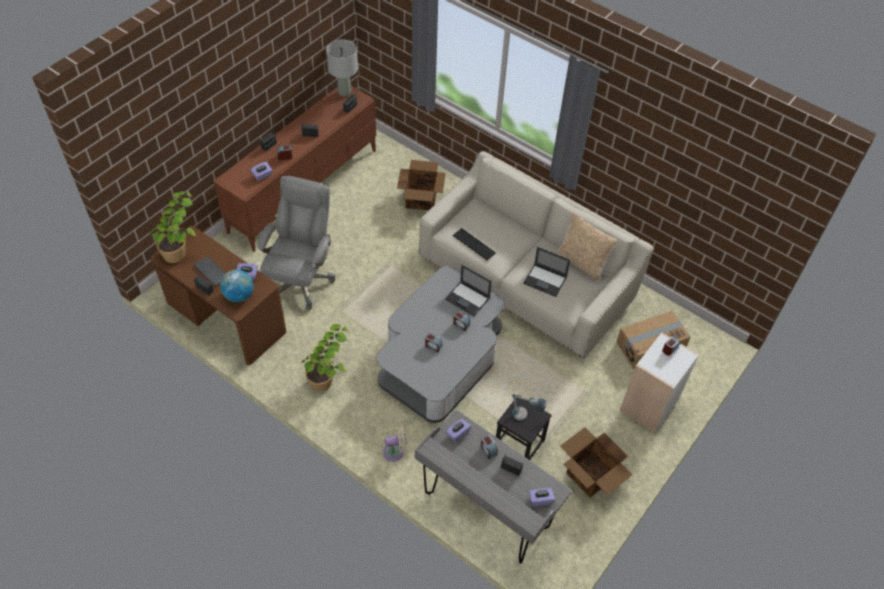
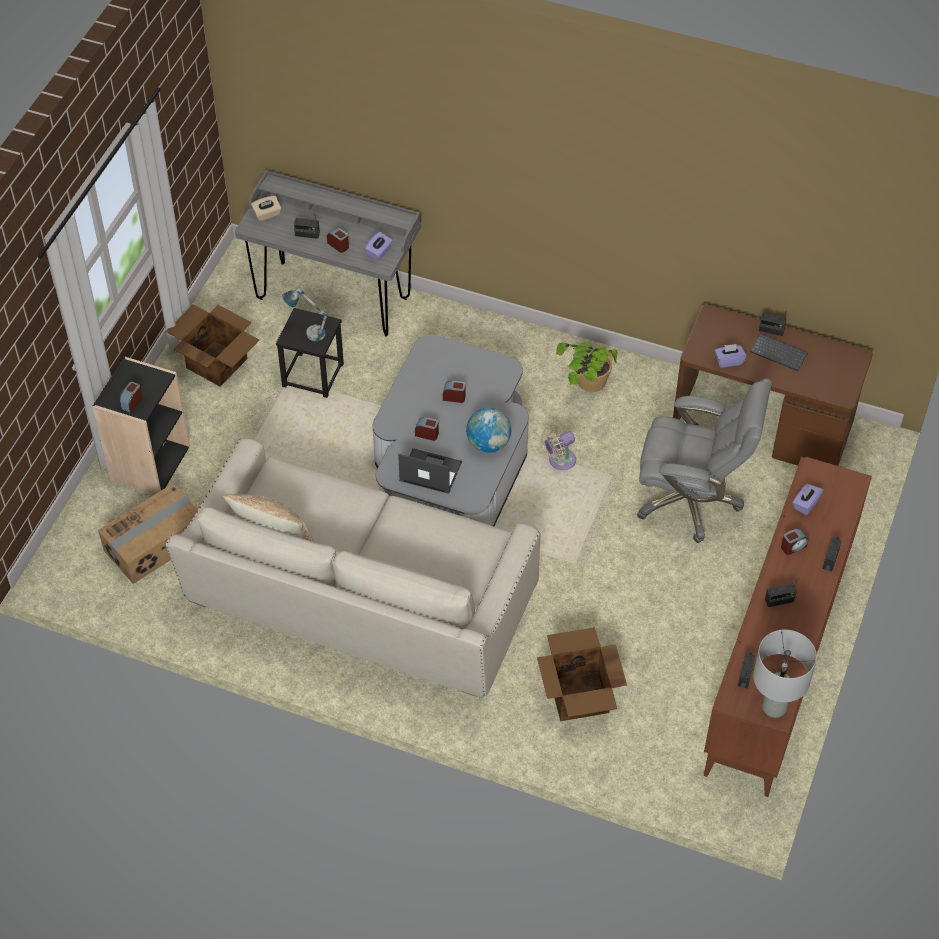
camera: 165 degrees right, 0 degrees up
potted plant [150,191,197,263] -> none
globe [220,269,254,302] -> globe moved to [466,408,511,453]
grey office chair [258,176,335,310] -> grey office chair turned 75 degrees counterclockwise [637,379,772,543]
beige fan [383,426,408,462] -> beige fan moved to [541,428,576,470]
keyboard [453,228,496,260] -> none
laptop [523,247,570,297] -> none
purple tissue box [529,488,555,506] -> beige tissue box [251,196,281,221]
white bookcase [619,332,699,433] -> black bookcase [92,356,190,494]

